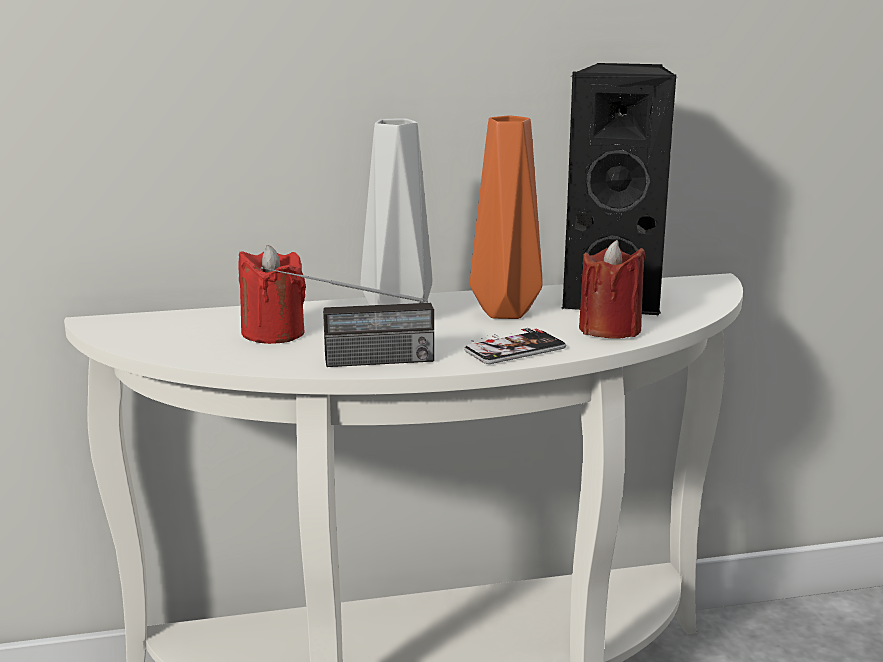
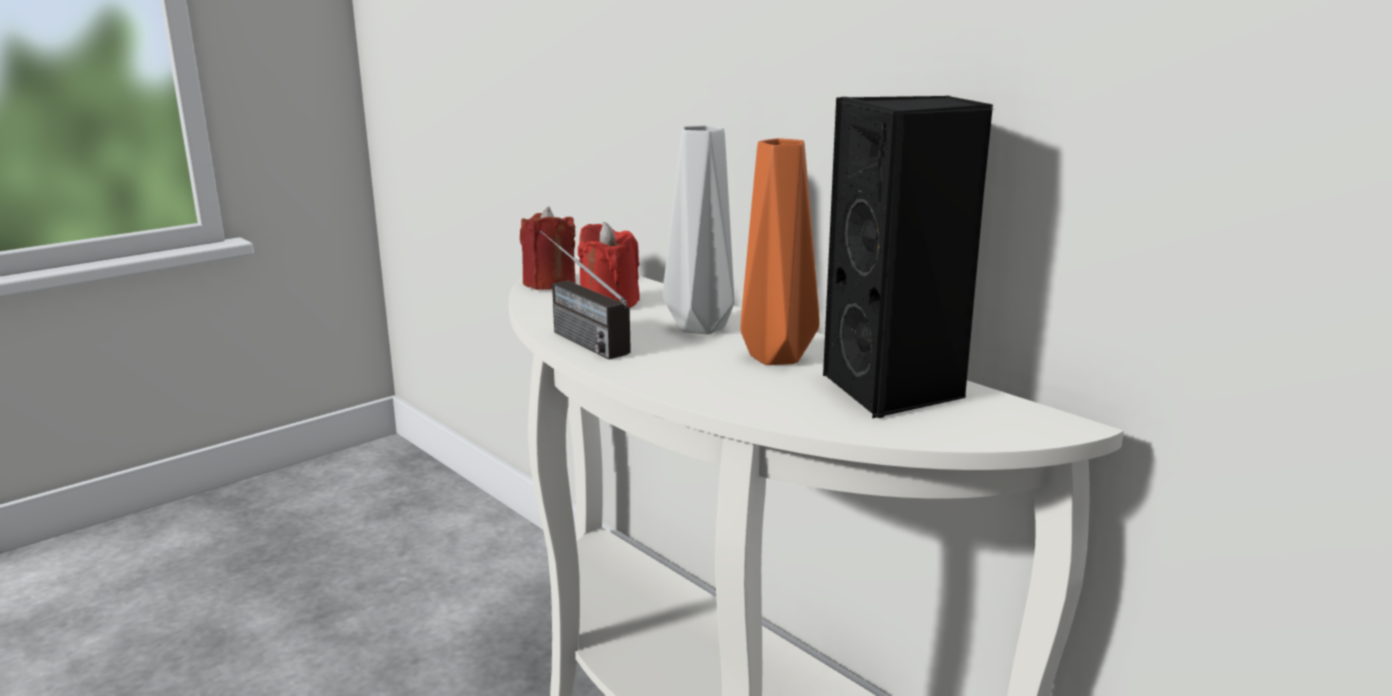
camera: 60 degrees right, 0 degrees up
phone [464,328,566,364] -> none
red candle [579,240,646,338] -> red candle moved to [520,206,576,290]

